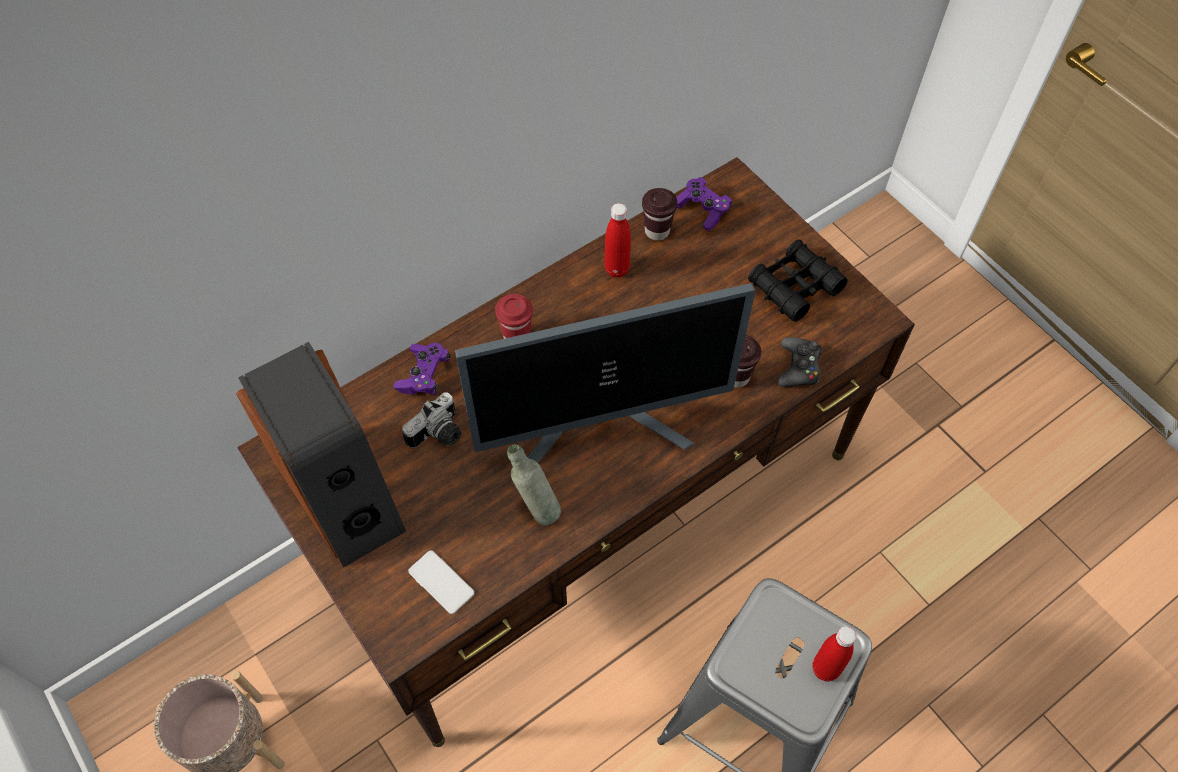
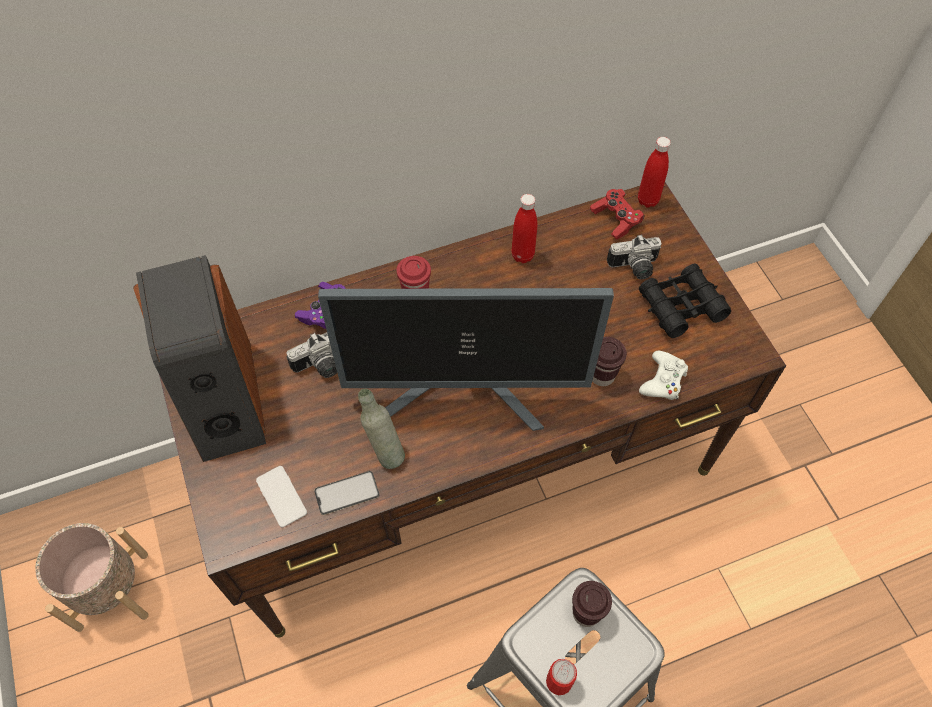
camera: 15 degrees right, 0 degrees up
brown cup [642,188,677,240] -> brown cup moved to [572,581,612,627]
purple game controller [676,177,732,231] -> red game controller [590,189,645,240]
black game controller [778,337,822,387] -> white game controller [639,351,688,400]
red bottle [812,626,857,682] -> red bottle moved to [638,137,671,207]
none -> phone [314,471,379,515]
none -> can [546,659,577,695]
none -> camera [607,234,662,279]

